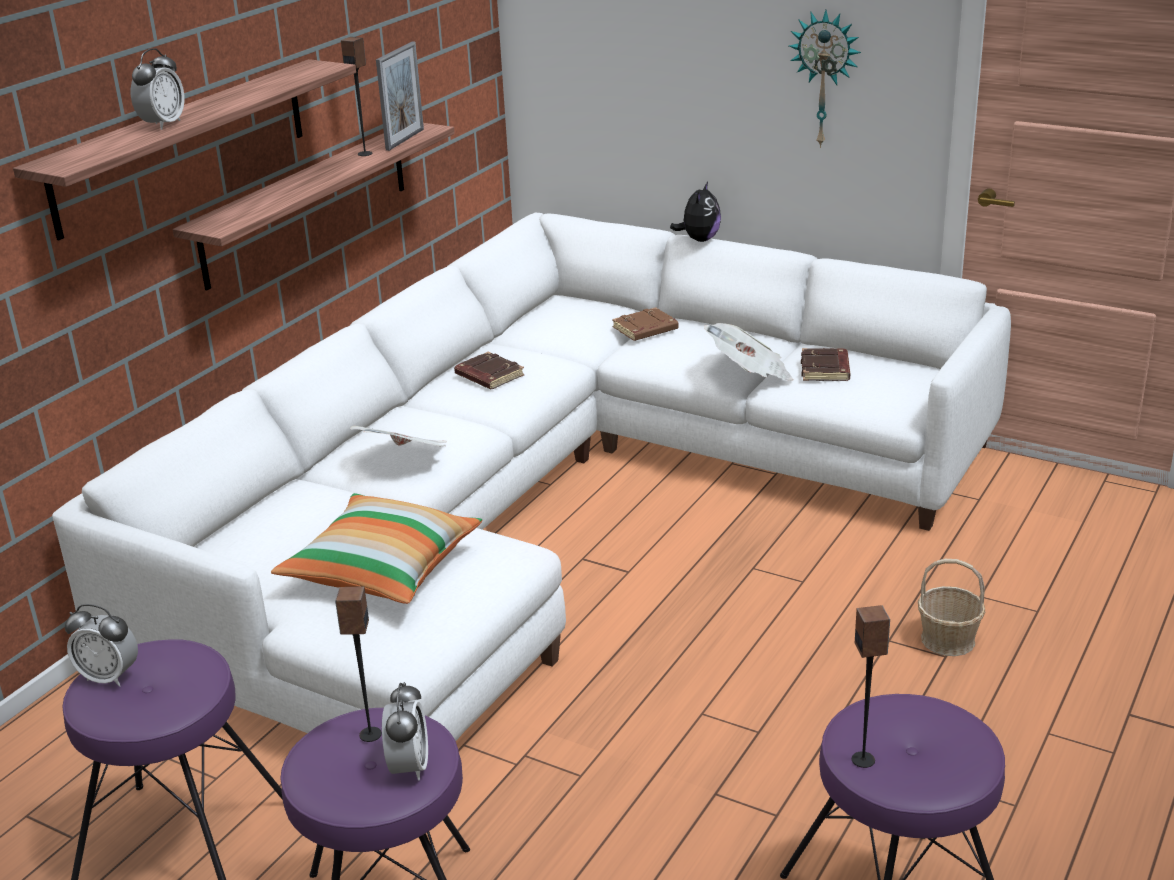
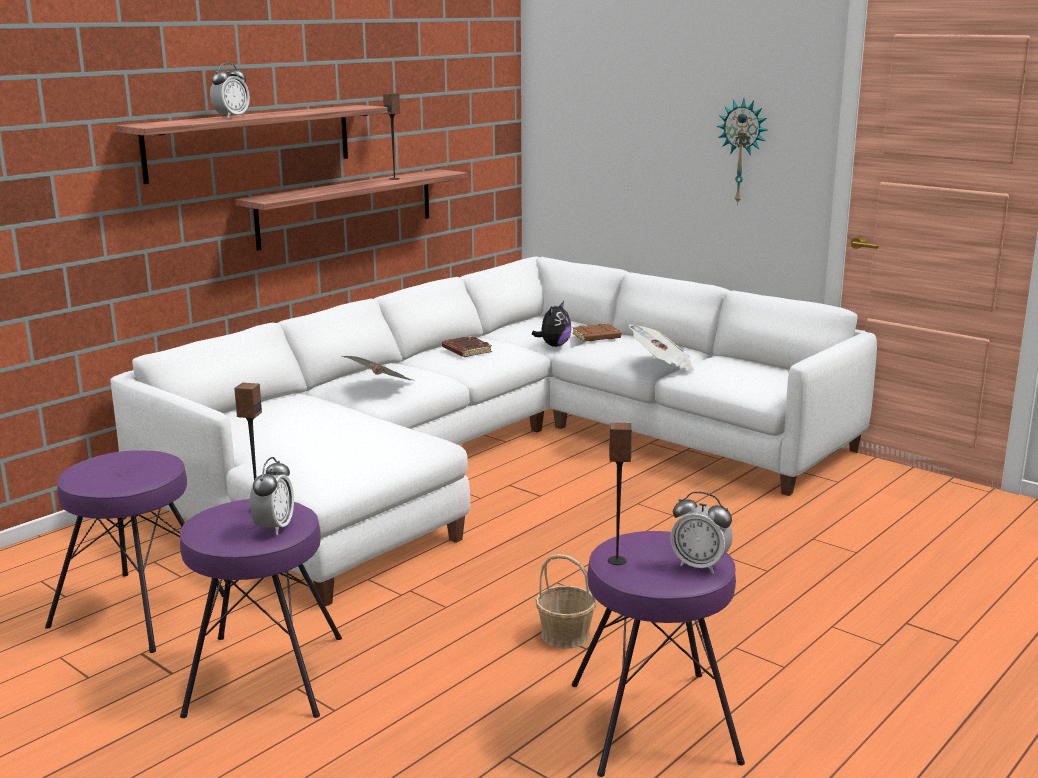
camera: 10 degrees right, 10 degrees down
alarm clock [65,604,138,687] -> alarm clock moved to [670,492,733,573]
pillow [271,493,483,604] -> none
picture frame [376,41,424,151] -> none
plush toy [670,182,721,242] -> plush toy moved to [532,301,571,347]
brown book [801,348,850,381] -> none
basket [918,559,986,656] -> basket moved to [536,554,597,648]

